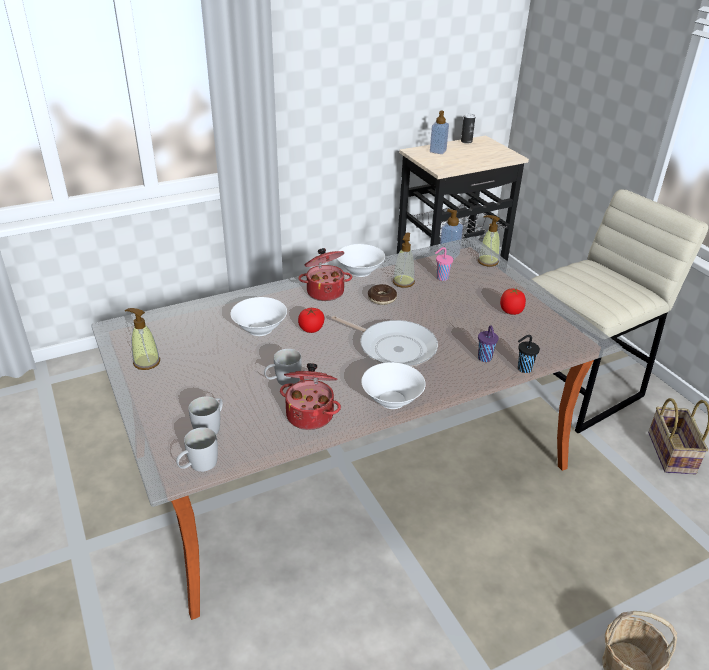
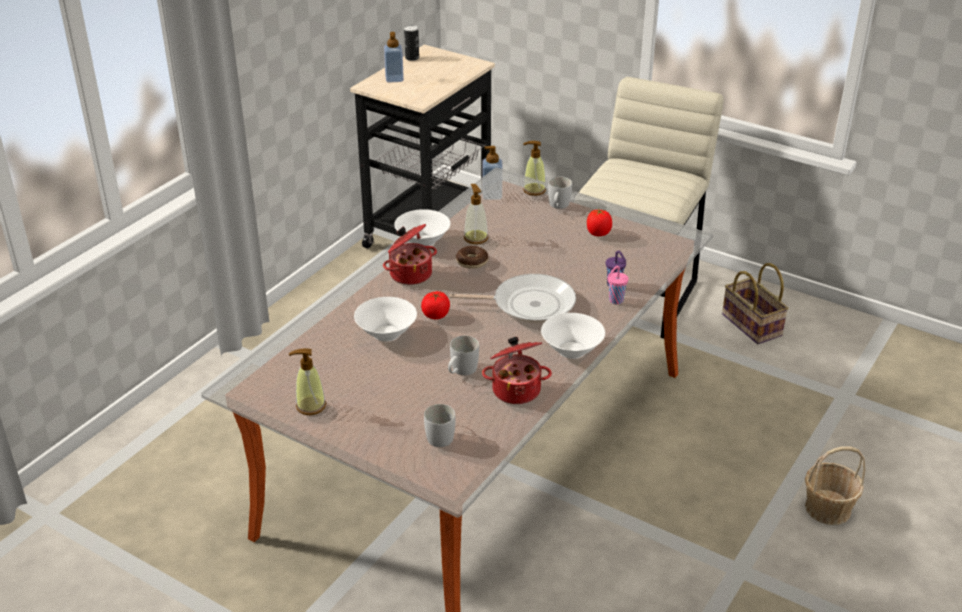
camera: 30 degrees left, 0 degrees up
white mug [176,427,218,472] -> white mug moved to [548,177,572,209]
pink cup [435,247,453,281] -> pink cup moved to [608,266,629,304]
black cup [518,335,540,373] -> none

